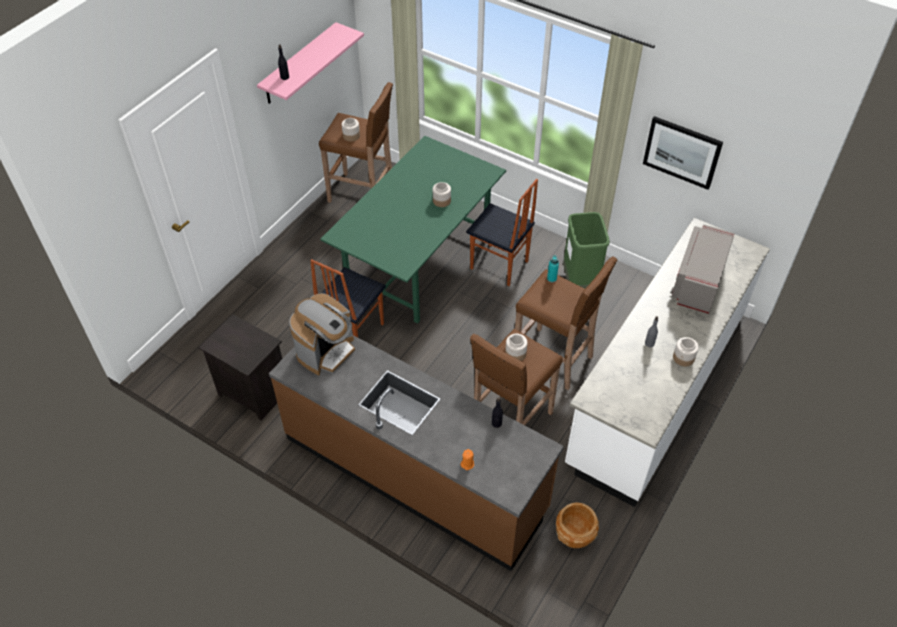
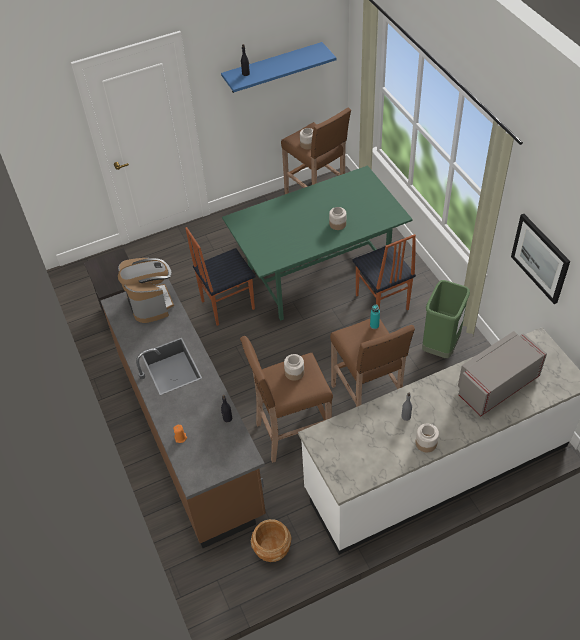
camera: 35 degrees right, 0 degrees up
pink shelf [257,22,364,104] -> blue shelf [221,42,337,93]
coffee machine [289,293,355,375] -> coffee machine turned 90 degrees counterclockwise [118,258,174,323]

